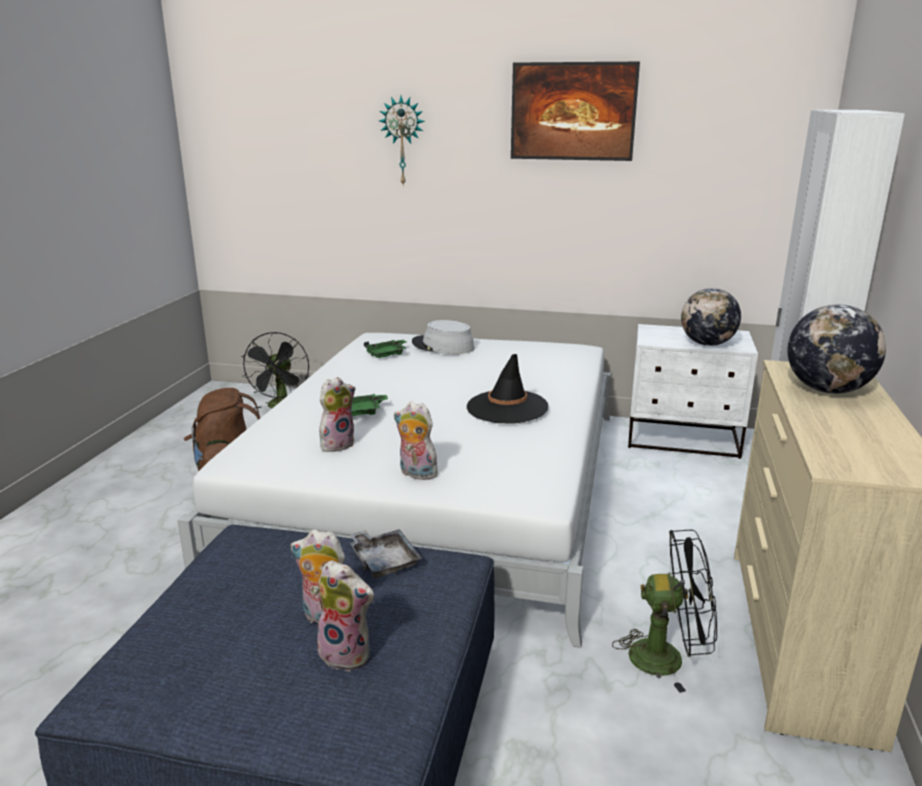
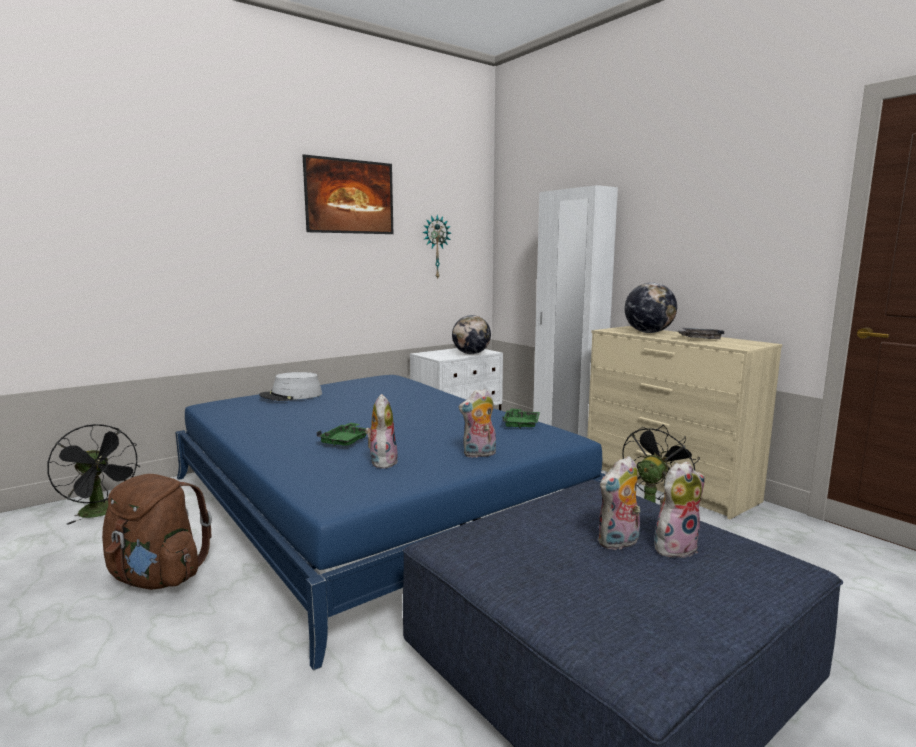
camera: 50 degrees left, 10 degrees down
white bed [178,333,611,648] -> blue bed [175,375,606,671]
grey tray [349,529,422,578] -> grey tray moved to [675,328,724,339]
green tray [364,340,407,358] -> green tray moved to [502,409,540,429]
wall clock [379,96,425,187] -> wall clock moved to [422,214,451,280]
black hat [467,354,548,424] -> none

